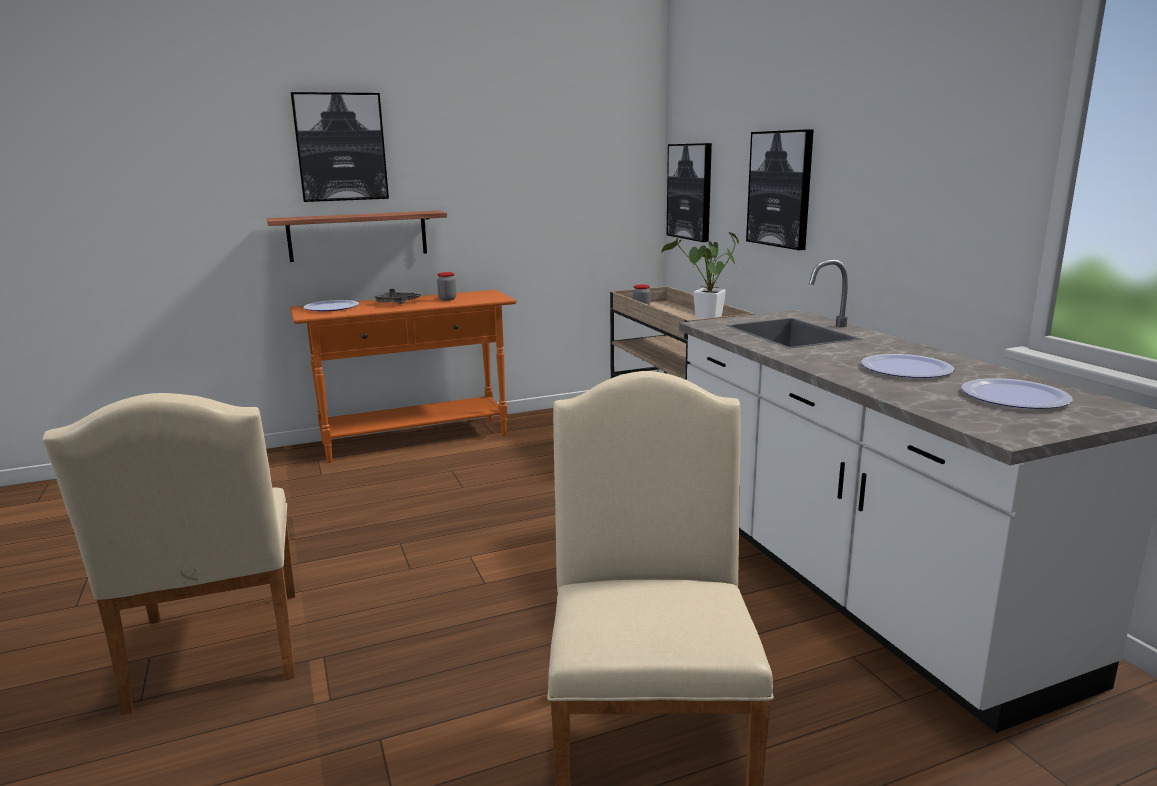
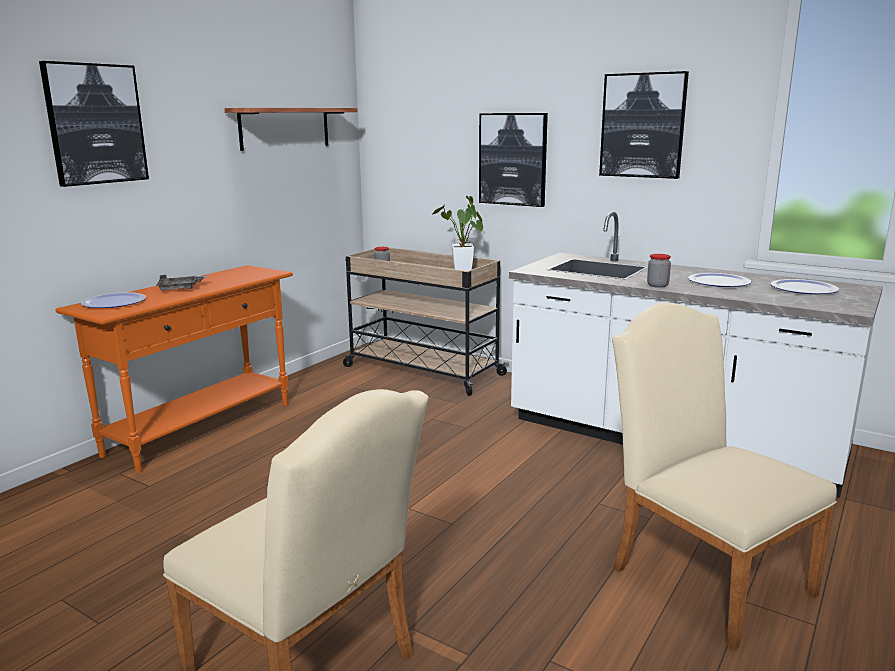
camera: 35 degrees left, 0 degrees up
shelf [267,211,447,262] -> shelf moved to [224,108,358,151]
jar [437,272,456,301] -> jar moved to [647,254,671,288]
picture [667,143,712,242] -> picture moved to [599,71,689,179]

